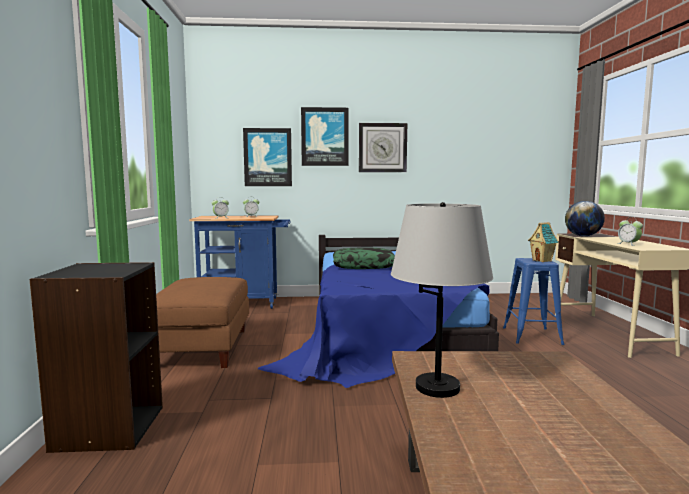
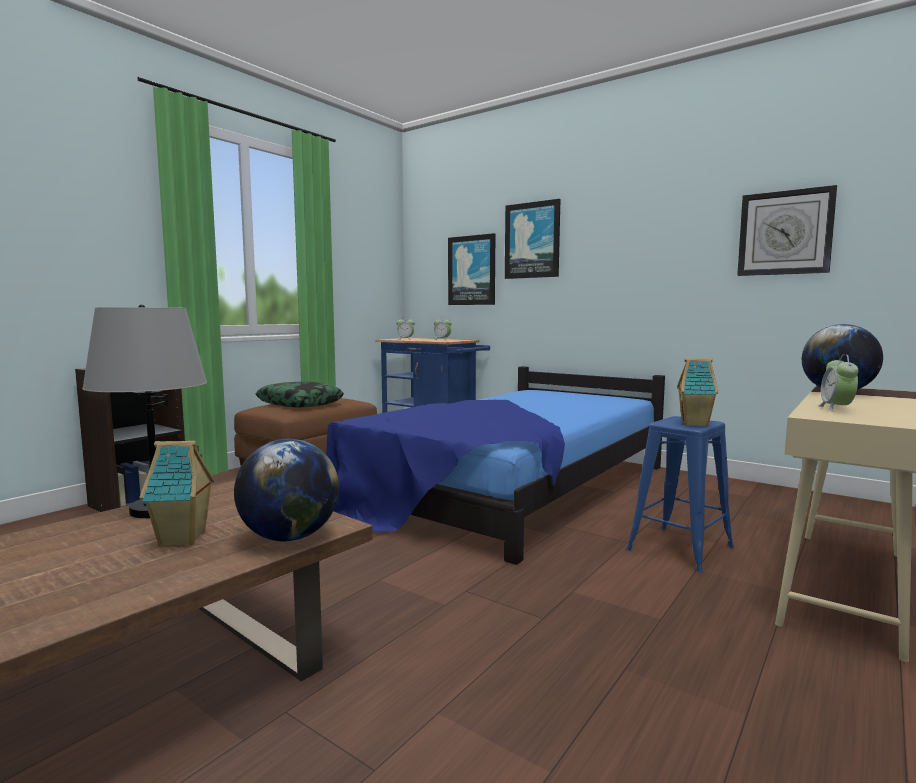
camera: 40 degrees right, 0 degrees up
pillow [333,248,395,269] -> pillow moved to [256,381,344,408]
wall clock [359,123,407,172] -> wall clock moved to [737,185,837,276]
none -> toy house [139,441,215,547]
none -> globe [234,439,339,541]

